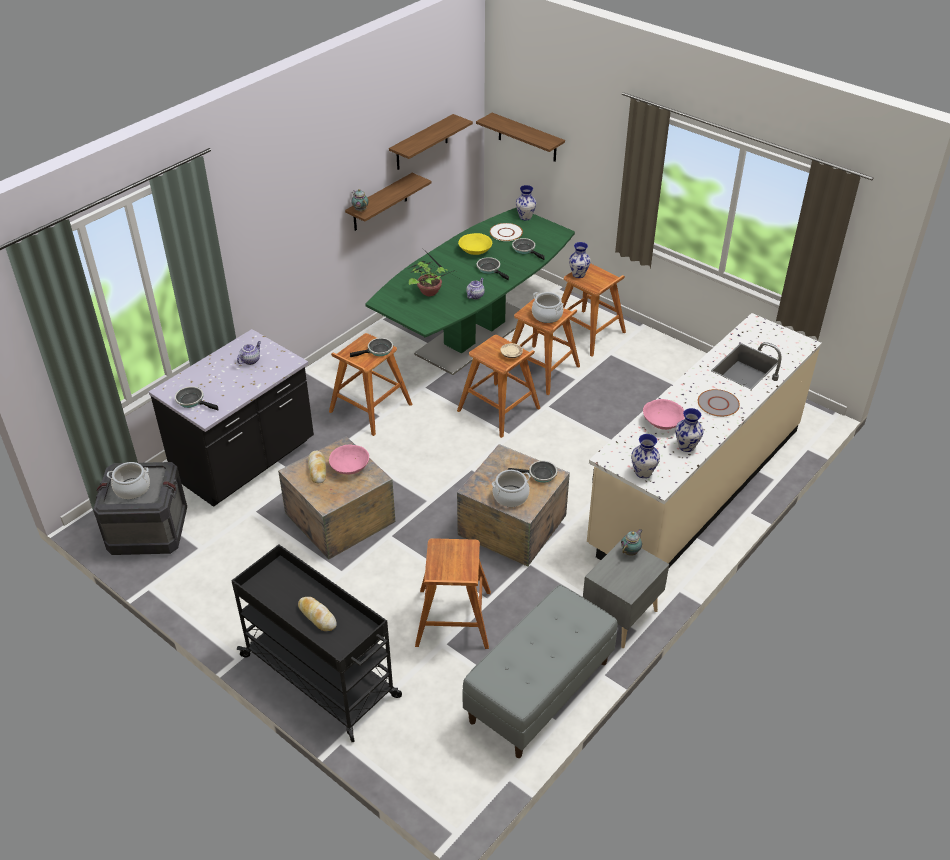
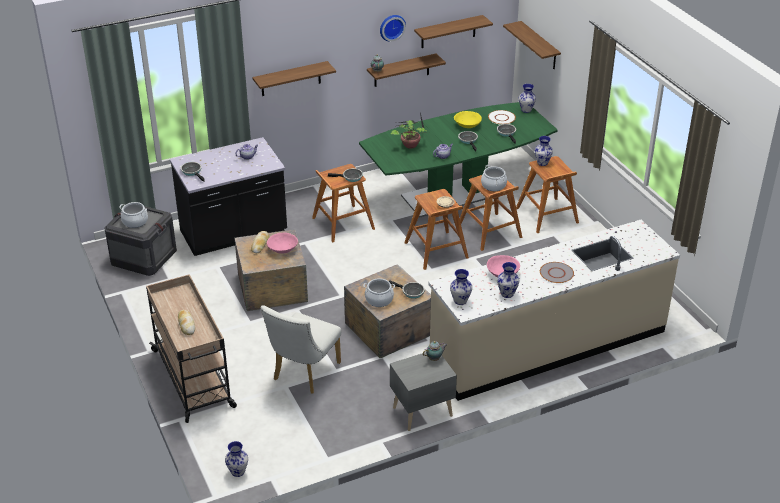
camera: 25 degrees right, 5 degrees down
black cart [232,544,402,742] -> beige cart [146,274,237,423]
brown stool [415,538,491,649] -> white chair [261,305,341,394]
grey bench [462,585,617,758] -> none
none -> vase [225,441,248,477]
none -> shelf [252,61,336,96]
none -> wall clock [380,15,406,42]

